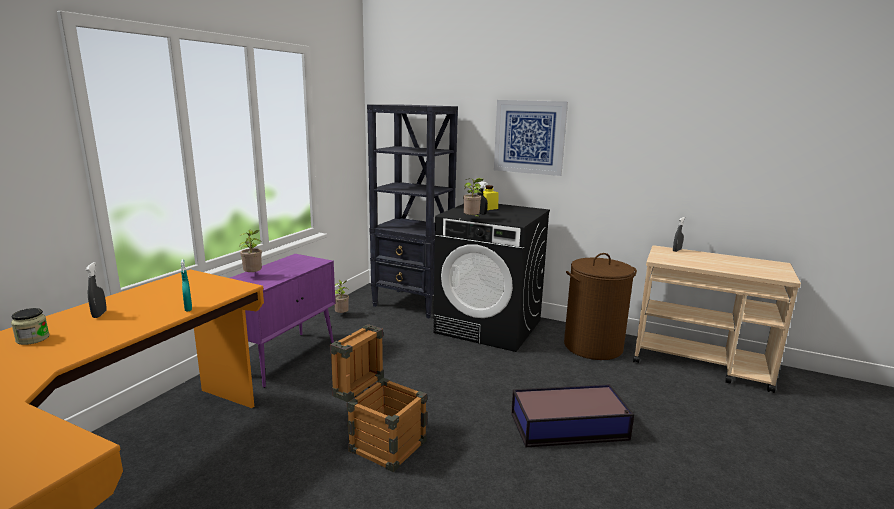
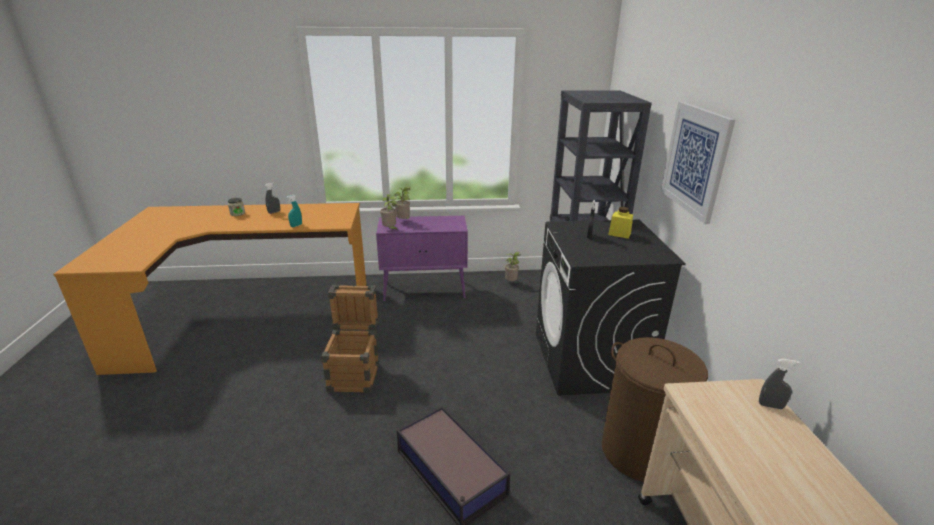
camera: 60 degrees right, 10 degrees up
potted plant [463,178,484,217] -> potted plant moved to [380,194,398,230]

